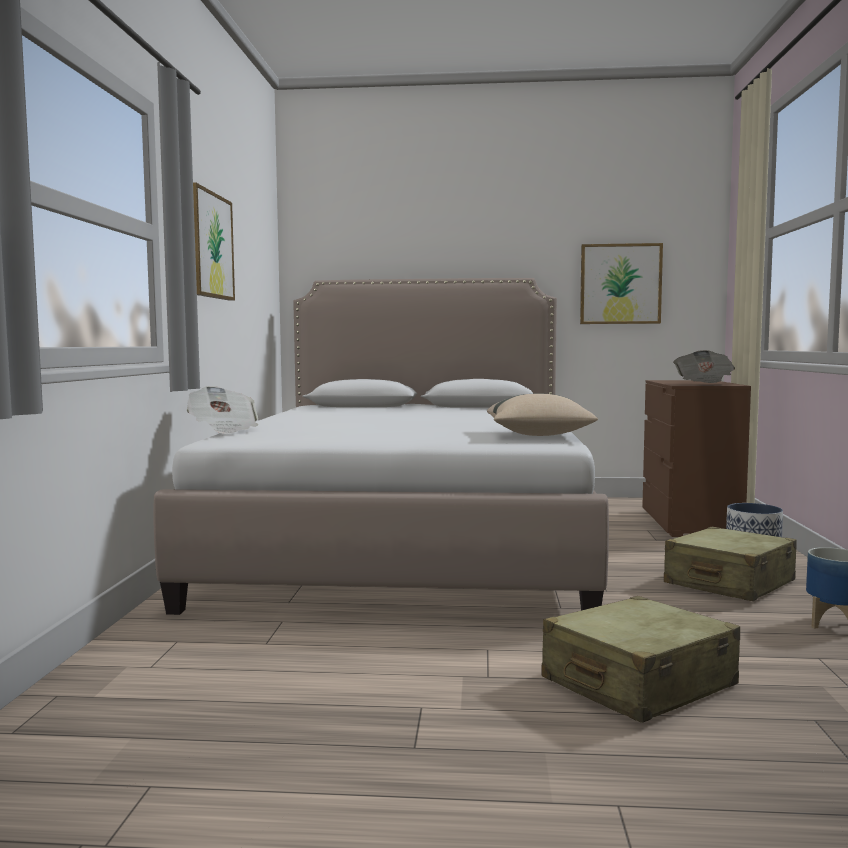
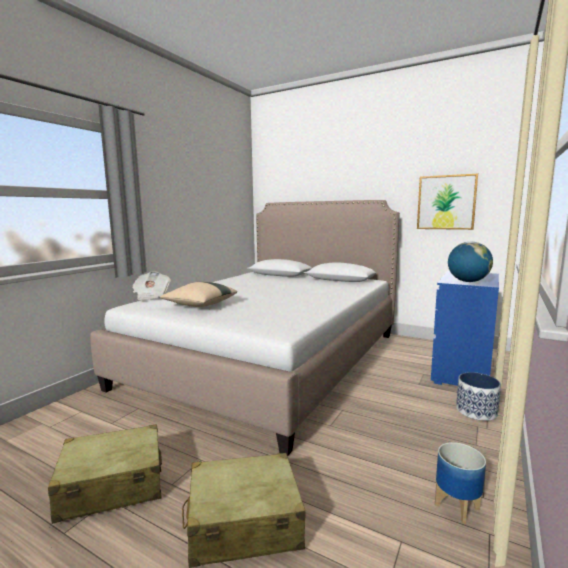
camera: 25 degrees right, 5 degrees up
picture [193,182,235,301] -> none
beige pillow [487,394,598,436] -> beige pillow moved to [160,282,237,307]
brown dresser [642,380,751,537] -> blue dresser [431,271,499,386]
beige suitcase [664,527,797,601] -> beige suitcase moved to [48,424,162,524]
newspaper [673,350,735,383] -> globe [448,242,493,282]

